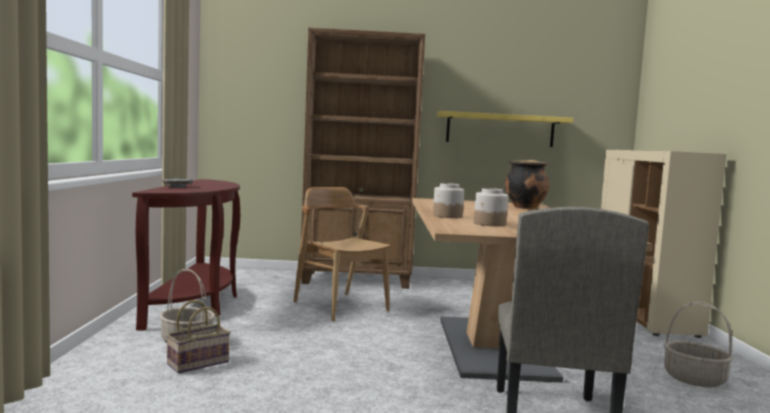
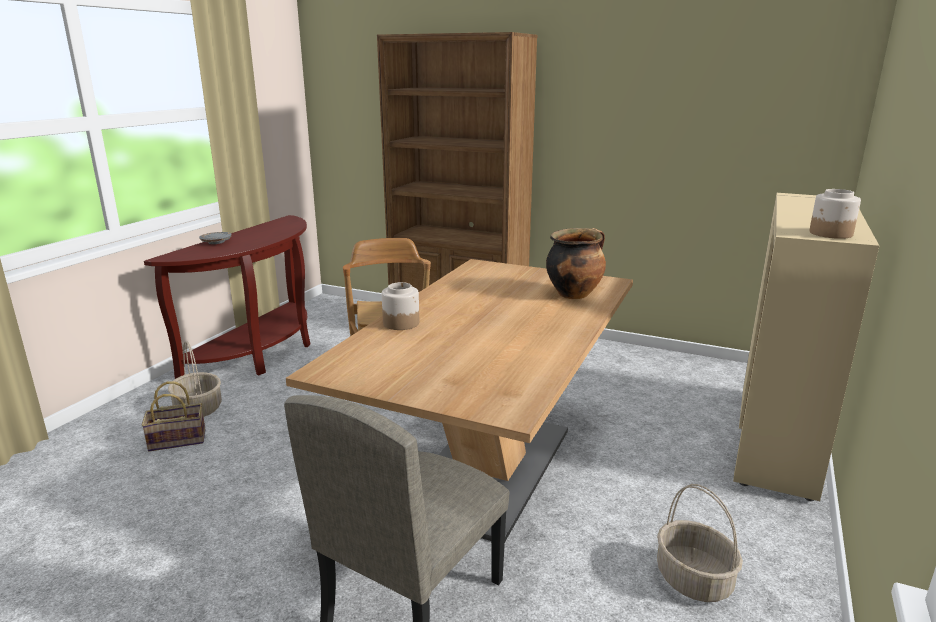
camera: 25 degrees right, 15 degrees up
yellow shelf [437,111,573,147] -> none
jar [474,188,508,226] -> jar moved to [809,189,861,239]

